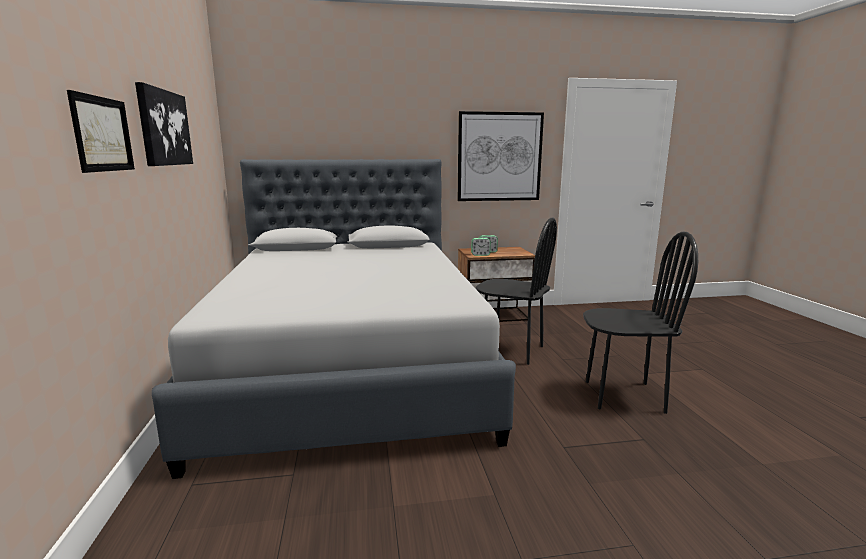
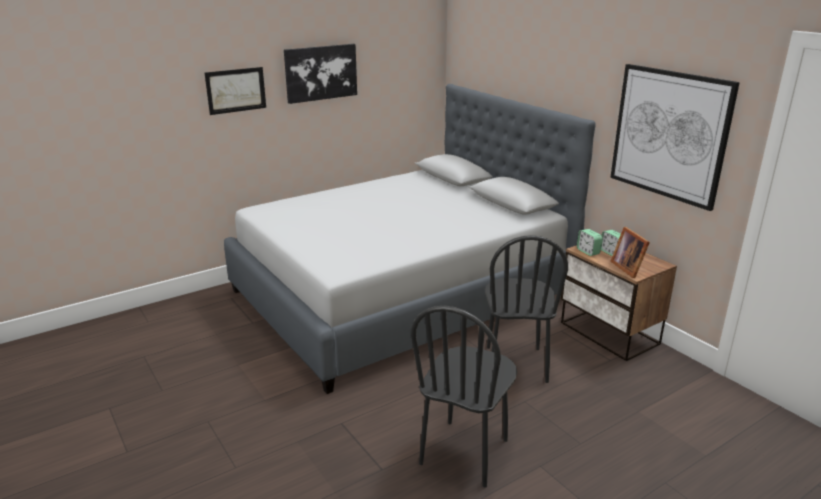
camera: 65 degrees right, 10 degrees up
black chair [583,232,698,414] -> black chair turned 45 degrees clockwise [411,306,517,487]
none -> picture frame [610,227,650,278]

